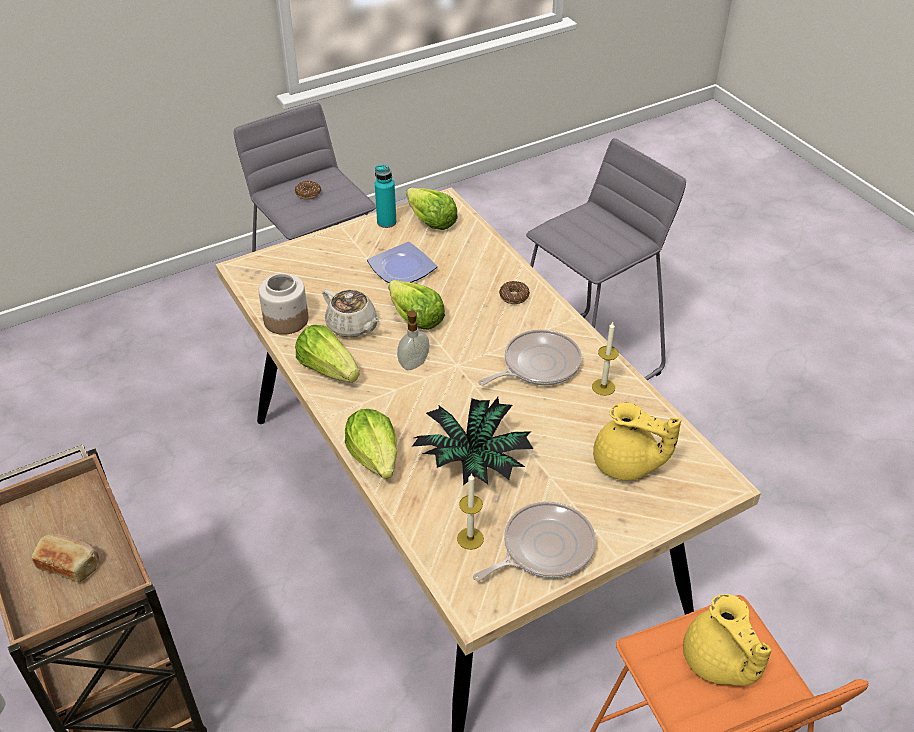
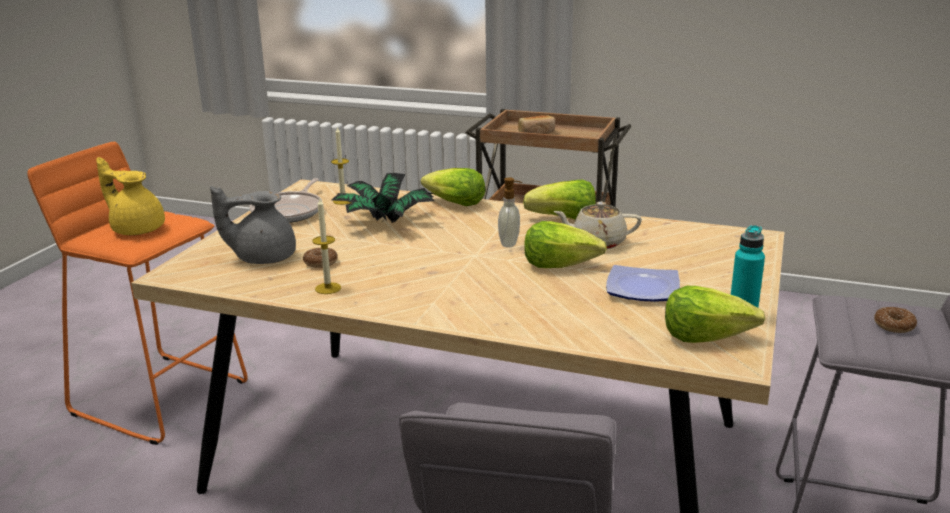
camera: 140 degrees right, 20 degrees down
jar [259,273,308,335] -> none
frying pan [478,329,582,385] -> none
donut [499,281,530,304] -> donut moved to [303,248,338,268]
yellow teapot [593,402,681,480] -> grey teapot [210,186,296,264]

